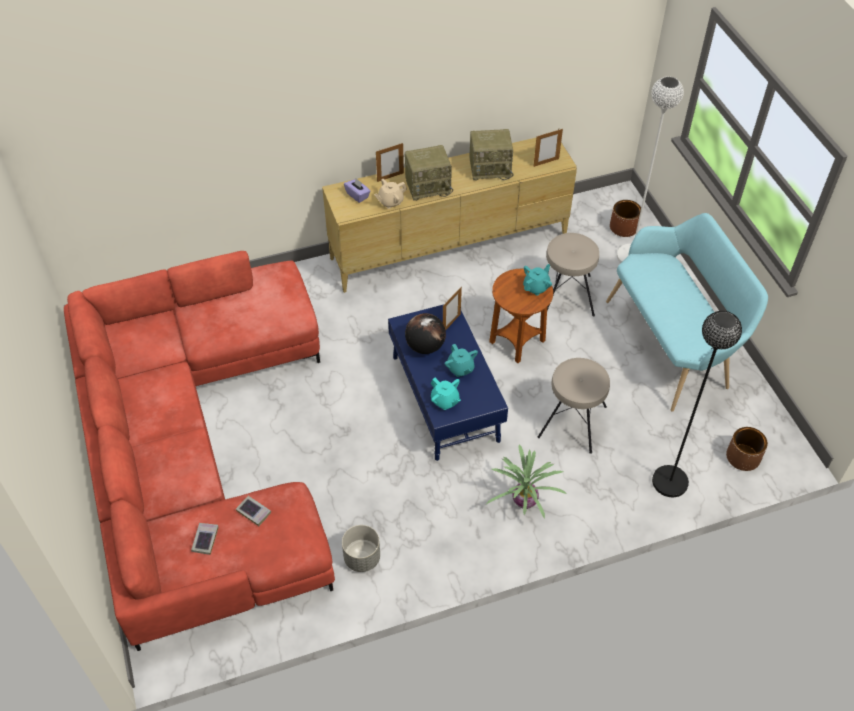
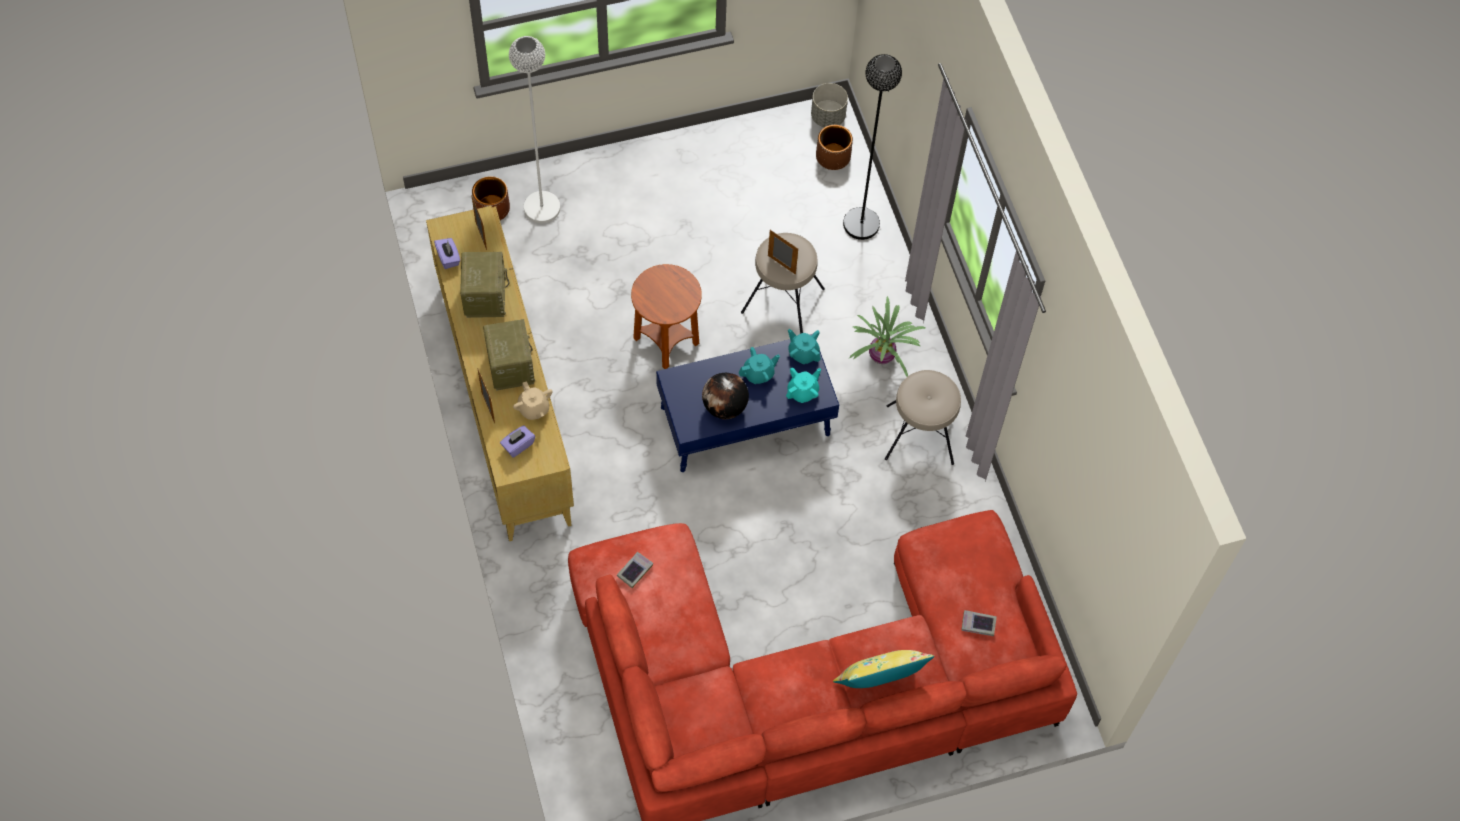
camera: 90 degrees left, 10 degrees up
book [236,496,271,526] -> book moved to [617,552,653,588]
grey planter [342,525,380,572] -> grey planter moved to [811,83,848,127]
picture frame [443,287,462,330] -> picture frame moved to [768,230,798,275]
turquoise teapot [523,264,552,296] -> turquoise teapot moved to [788,329,821,364]
beige stool [546,233,599,316] -> beige stool moved to [885,370,961,465]
turquoise bench [606,213,768,412] -> none
none -> purple tissue box [434,238,460,269]
none -> yellow pillow [833,650,934,688]

